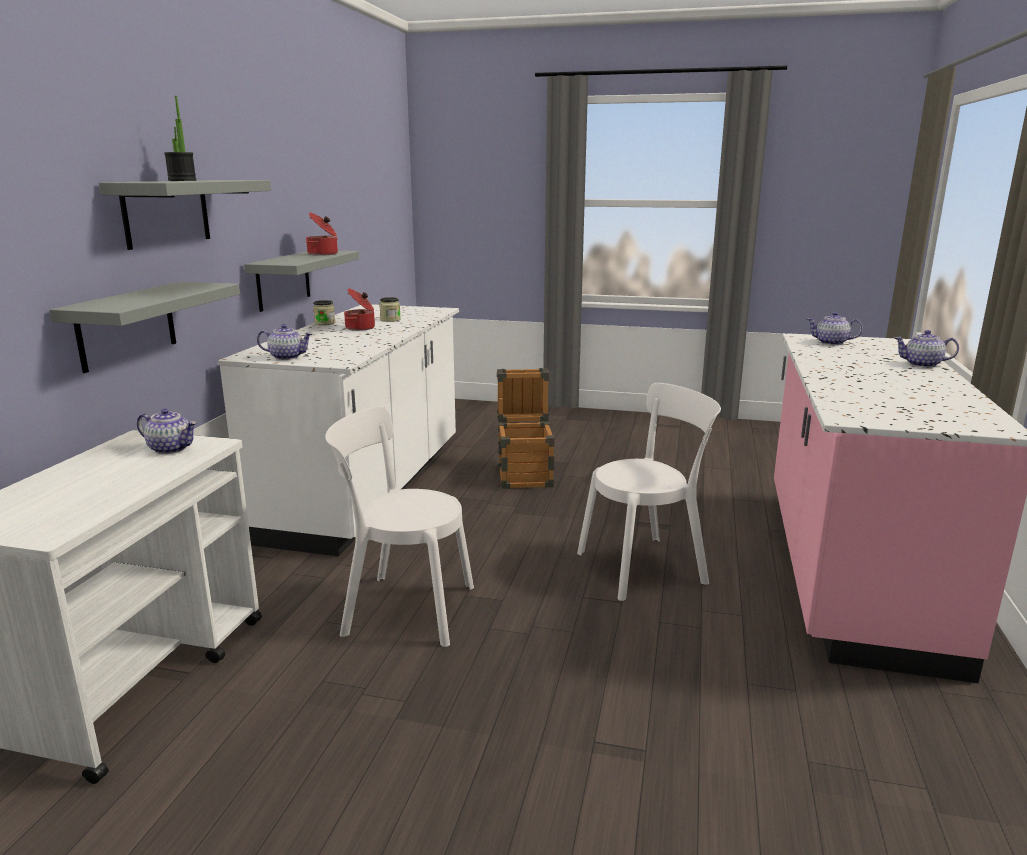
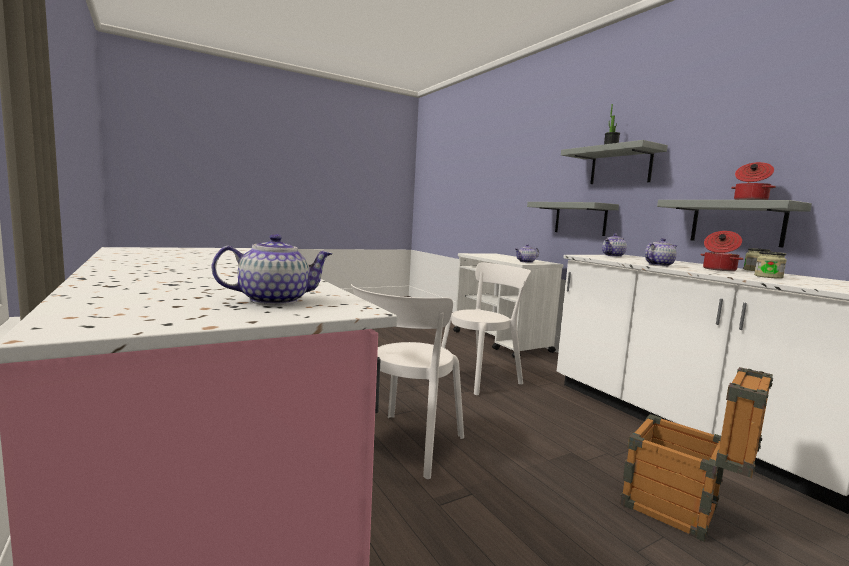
camera: 135 degrees right, 10 degrees down
teapot [894,330,959,368] -> teapot moved to [645,238,677,266]

